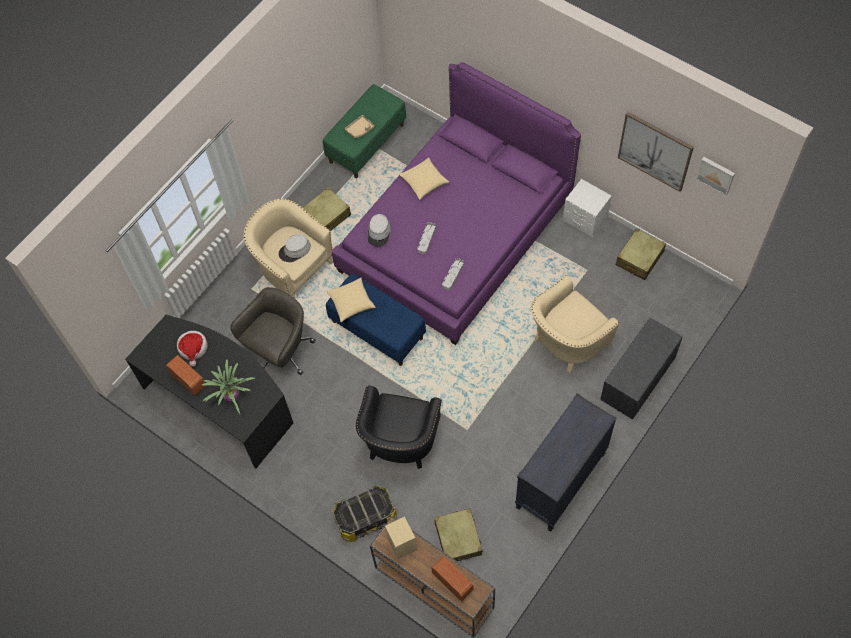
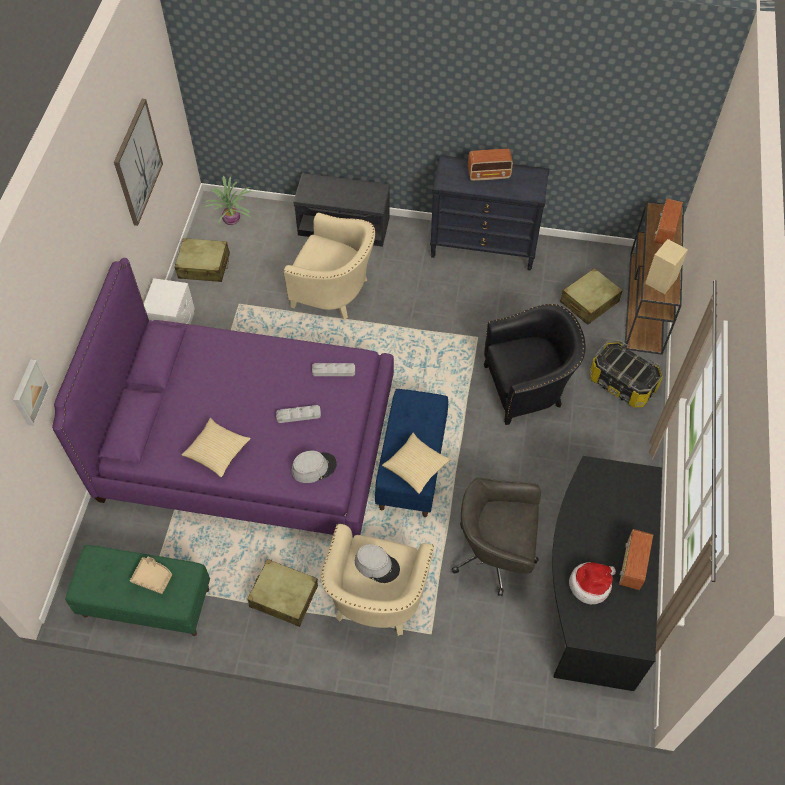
camera: 120 degrees left, 5 degrees down
potted plant [202,359,255,414] -> potted plant moved to [202,176,252,225]
picture [696,157,735,195] -> picture moved to [13,359,50,426]
none -> radio [468,149,513,181]

